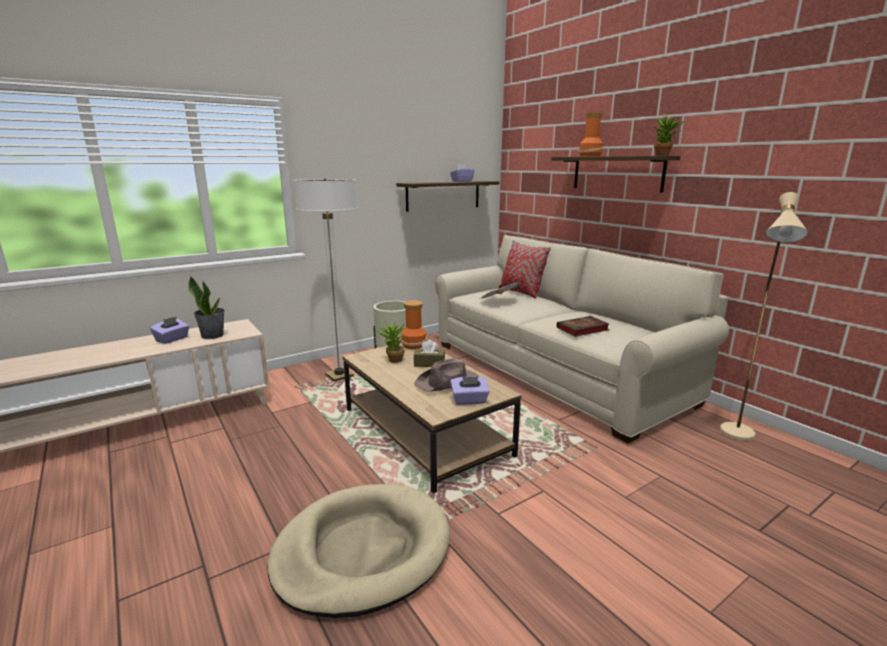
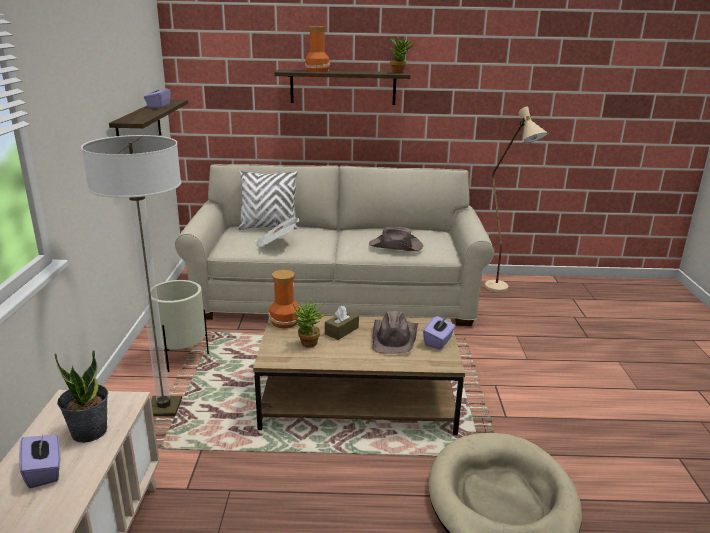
camera: 55 degrees left, 5 degrees up
red pillow [499,240,551,298] -> white pillow [238,170,298,230]
book [557,316,609,337] -> brown hat [369,227,423,251]

